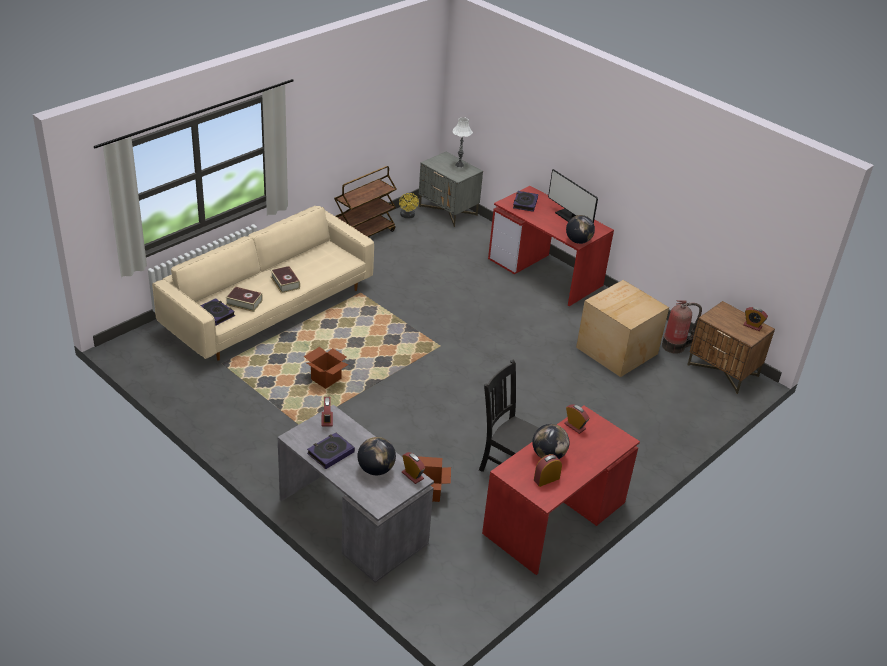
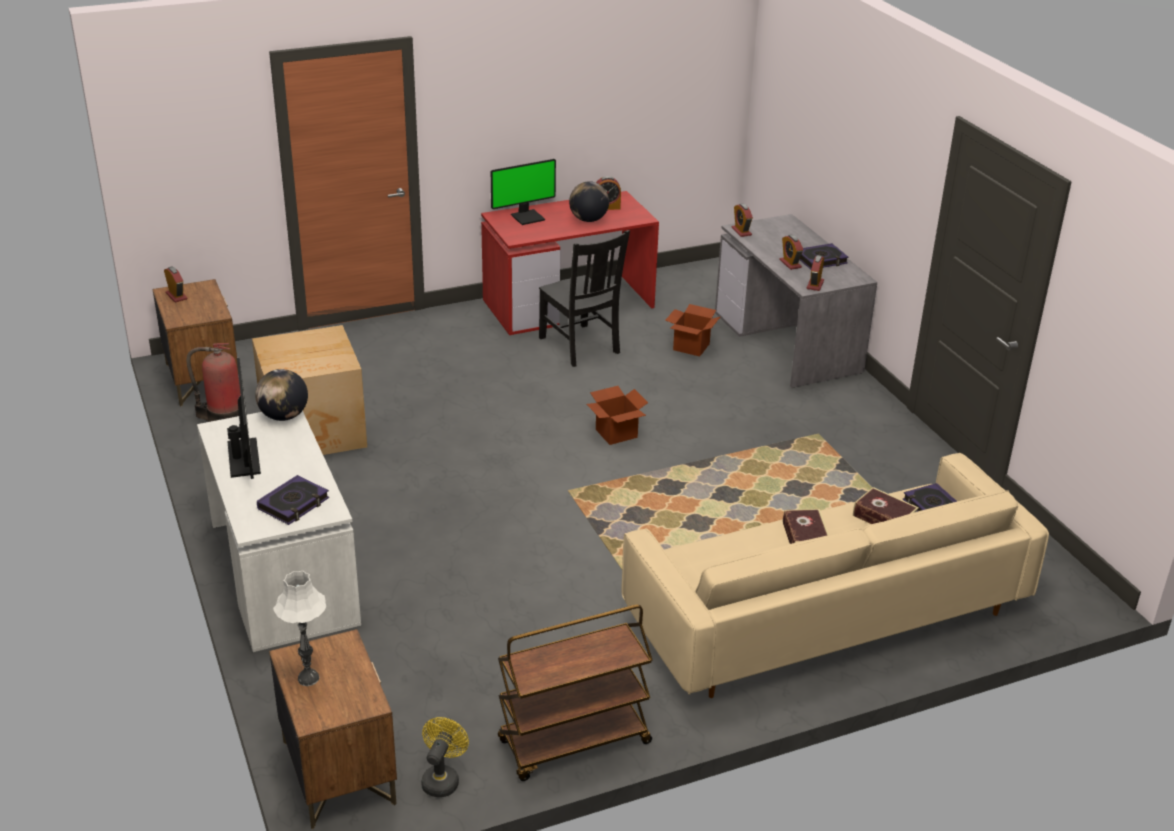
camera: 155 degrees left, 5 degrees down
cardboard box [304,347,349,389] -> cardboard box moved to [587,386,648,445]
globe [357,437,396,475] -> none
grey nightstand [419,152,483,227] -> brown nightstand [269,629,397,829]
red desk [488,186,614,306] -> white desk [197,411,361,652]
alarm clock [564,404,589,434] -> alarm clock moved to [779,235,803,270]
none -> monitor [491,159,556,225]

